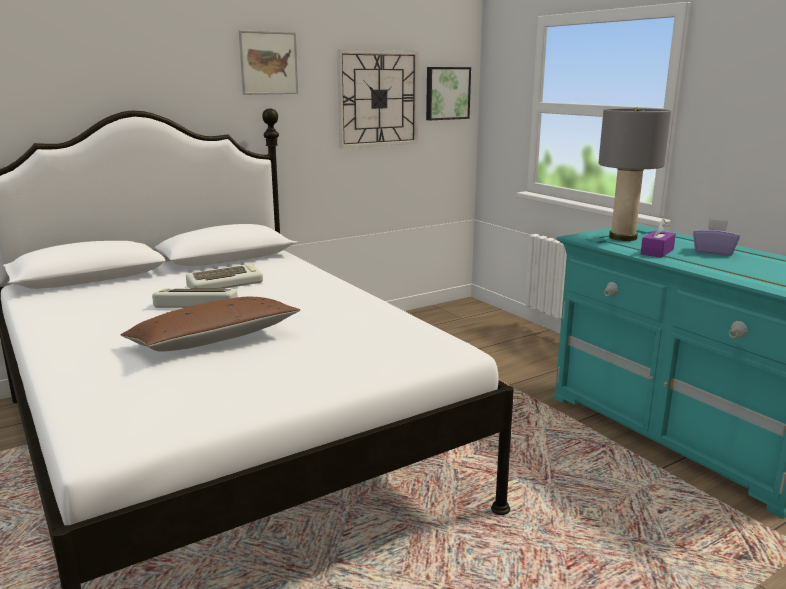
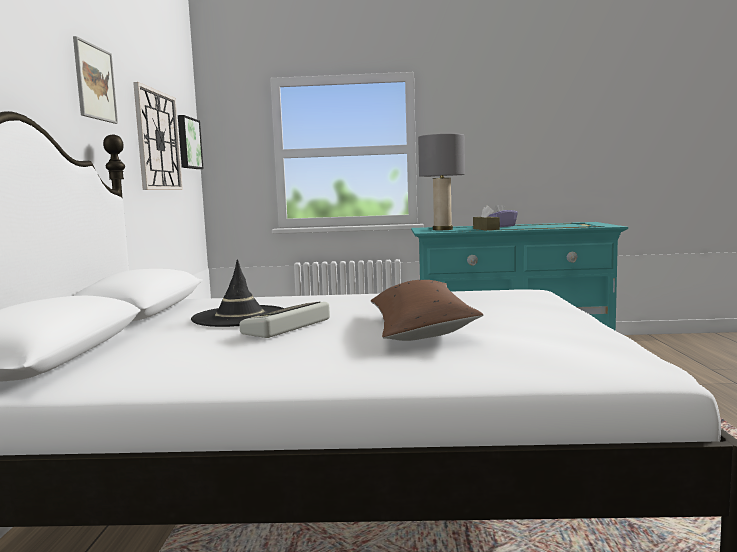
camera: 55 degrees left, 10 degrees down
keyboard [186,264,263,289] -> black hat [191,260,284,327]
purple tissue box [641,219,676,258] -> brown tissue box [473,205,500,230]

